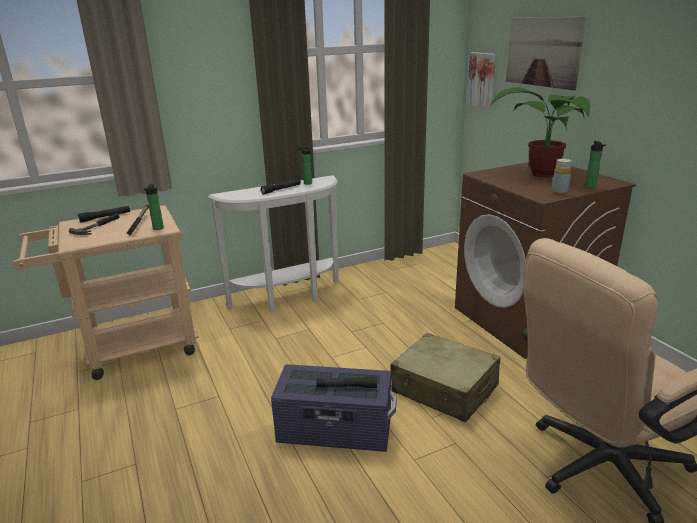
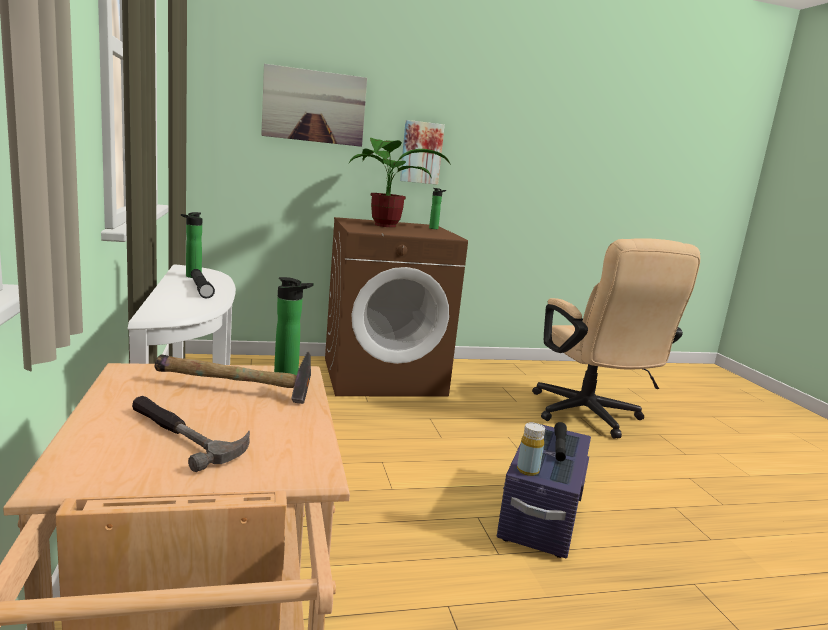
camera: 80 degrees left, 10 degrees down
black flashlight [78,206,130,223] -> none
beige suitcase [391,333,500,423] -> none
picture [467,52,496,109] -> picture moved to [400,120,445,185]
yellow bottle [552,159,572,195] -> yellow bottle moved to [517,422,545,476]

